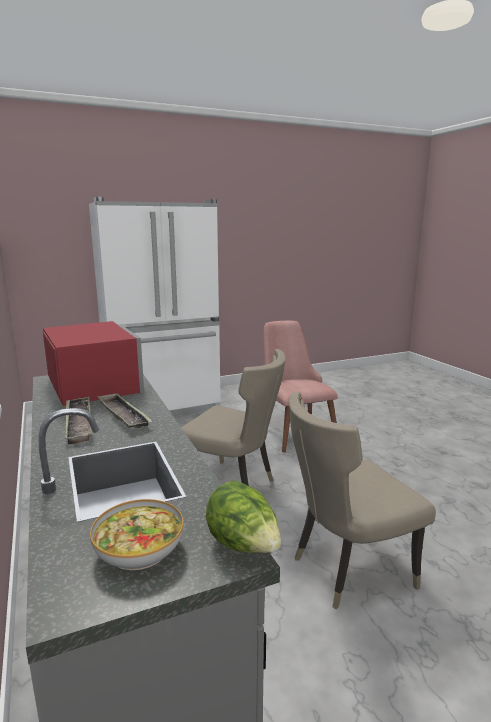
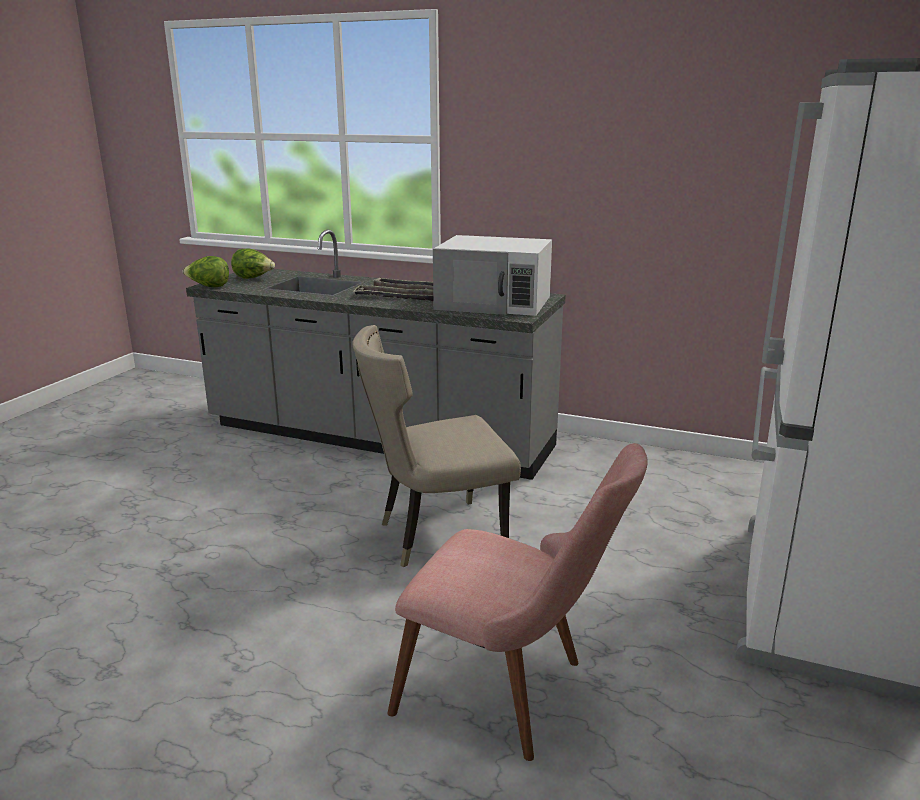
camera: 135 degrees right, 5 degrees up
red microwave [43,321,144,406] -> white microwave [433,235,552,316]
bowl [90,499,183,570] -> lettuce [231,248,275,279]
beige chair [289,392,436,609] -> none

